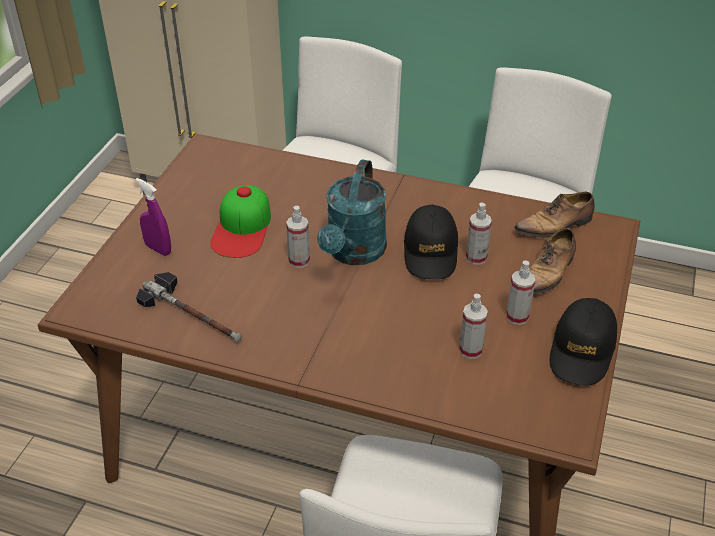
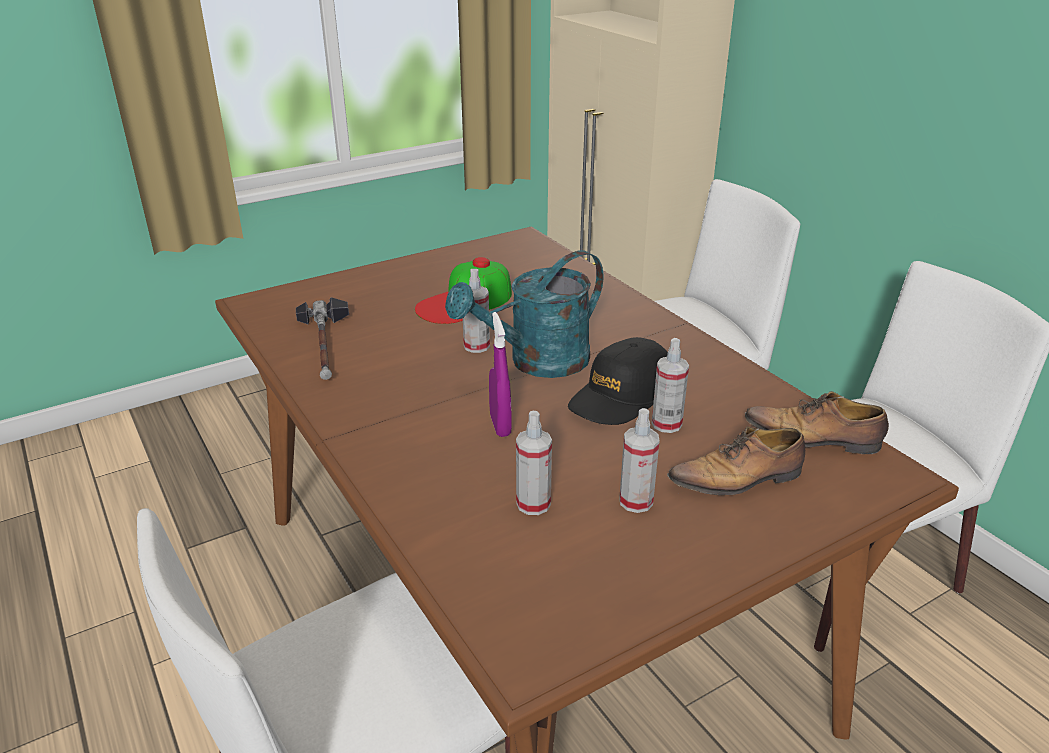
camera: 40 degrees right, 10 degrees down
purple spray bottle [136,178,171,256] -> purple spray bottle moved to [489,312,511,437]
black cap [550,298,617,386] -> none

